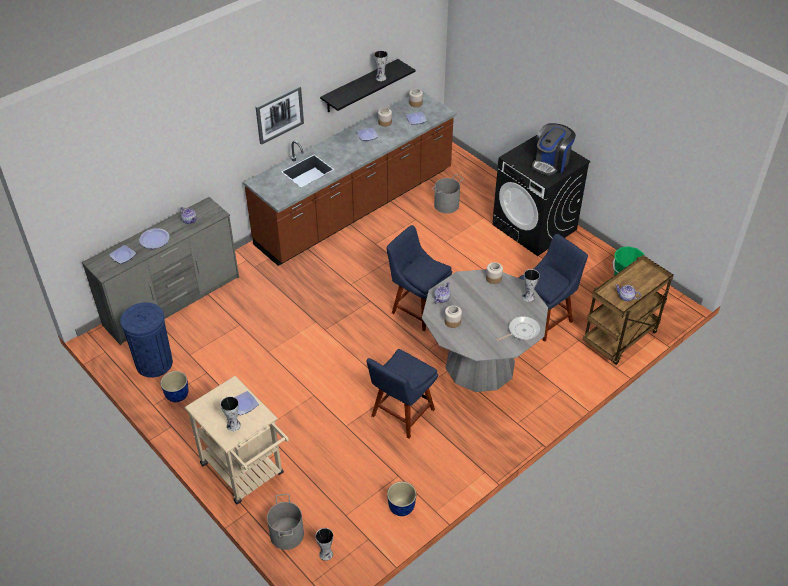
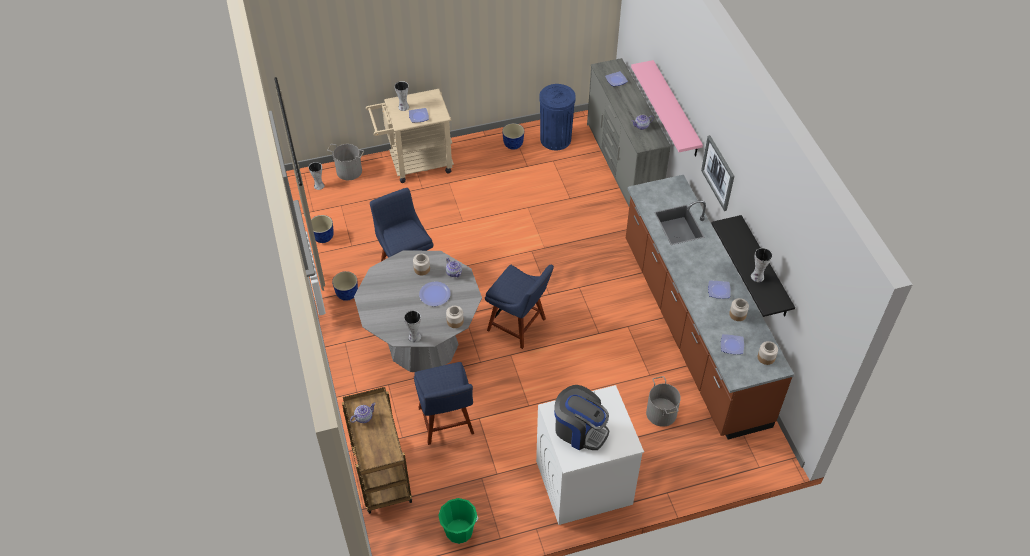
camera: 115 degrees right, 5 degrees up
plate [139,228,170,249] -> plate moved to [419,282,451,306]
blue chair [386,225,452,331] -> blue chair turned 60 degrees clockwise [485,264,554,349]
black washing machine [492,135,590,256] -> white washing machine [536,385,644,525]
frying pan [496,316,540,341] -> none
coffee machine [532,123,576,176] -> coffee machine turned 150 degrees clockwise [554,385,610,451]
none -> planter [332,271,358,301]
none -> pink shelf [631,60,703,156]

